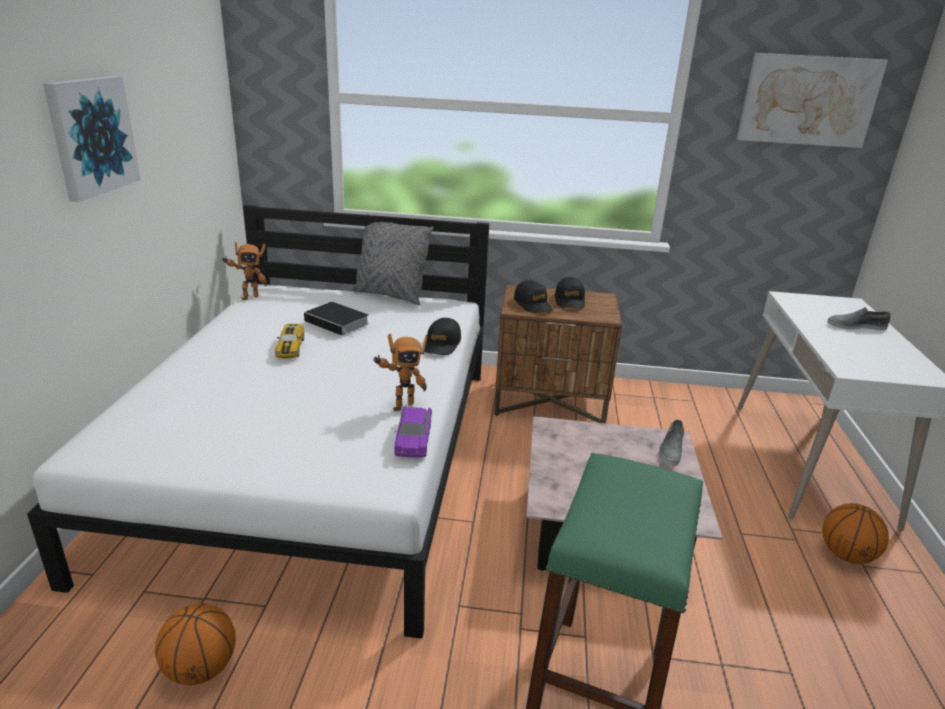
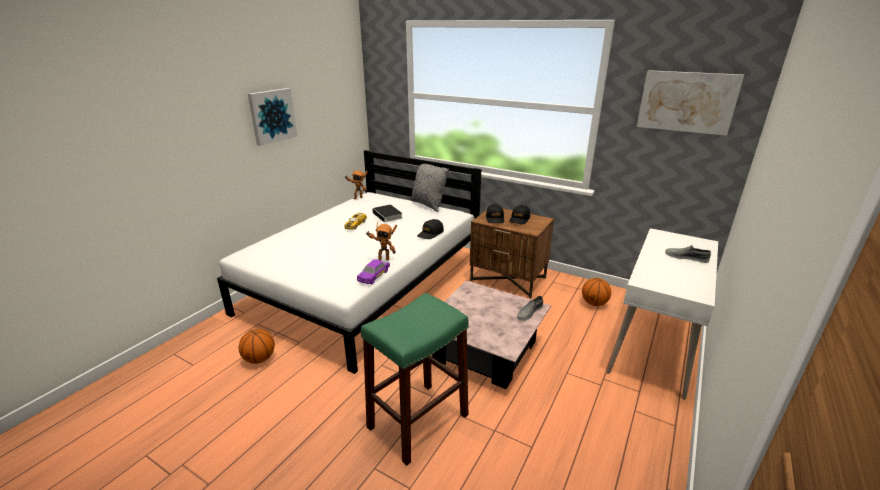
camera: 25 degrees right, 0 degrees up
basketball [822,503,889,564] -> basketball moved to [582,278,611,306]

